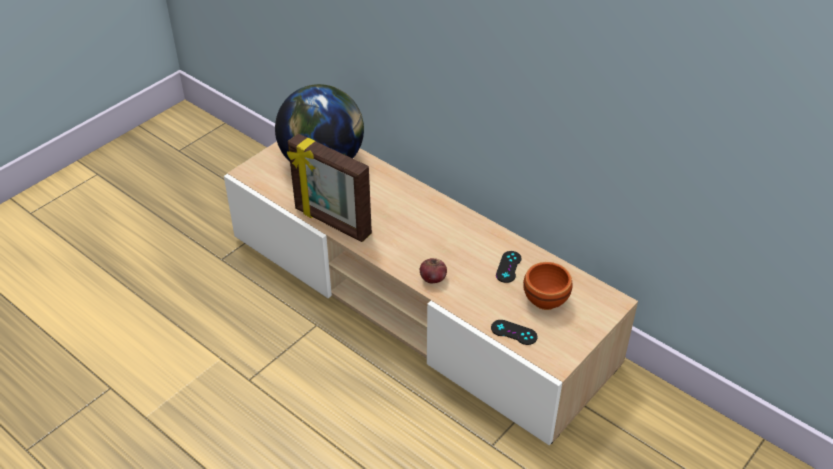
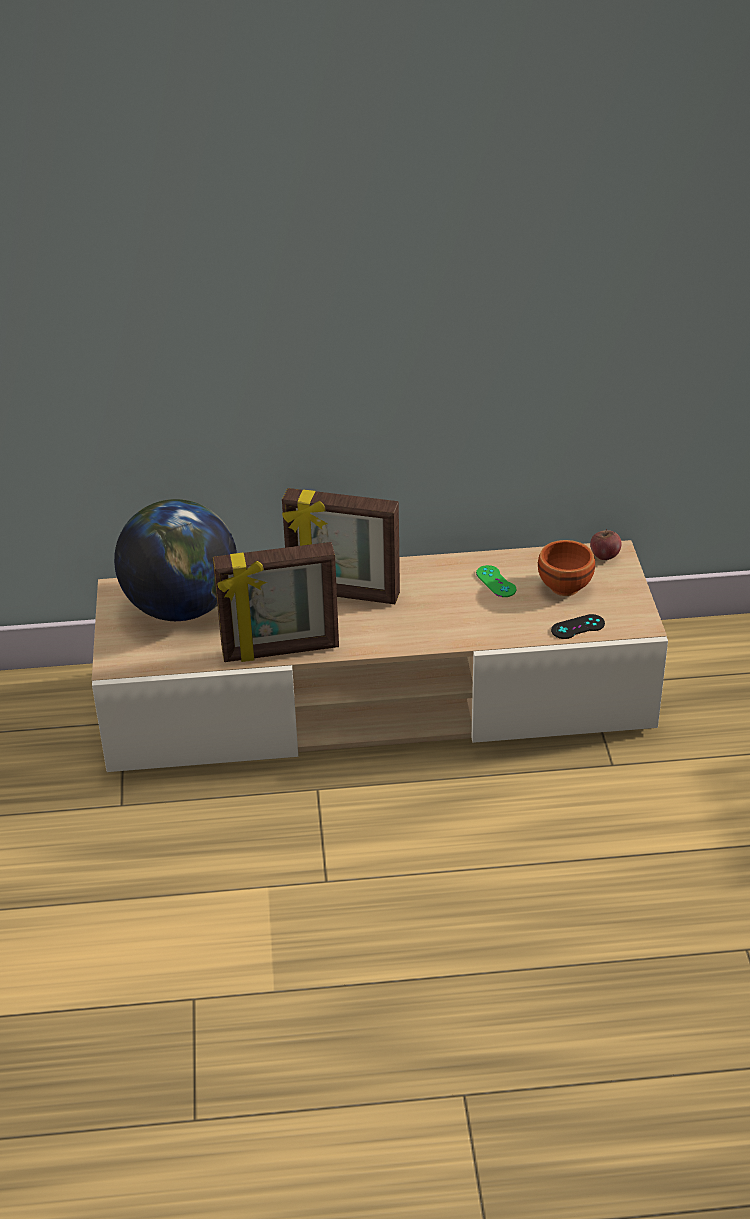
camera: 45 degrees left, 5 degrees down
apple [420,258,447,283] -> apple moved to [590,529,622,560]
black game controller [496,251,521,283] -> green game controller [476,565,516,597]
none -> picture frame [282,488,400,604]

